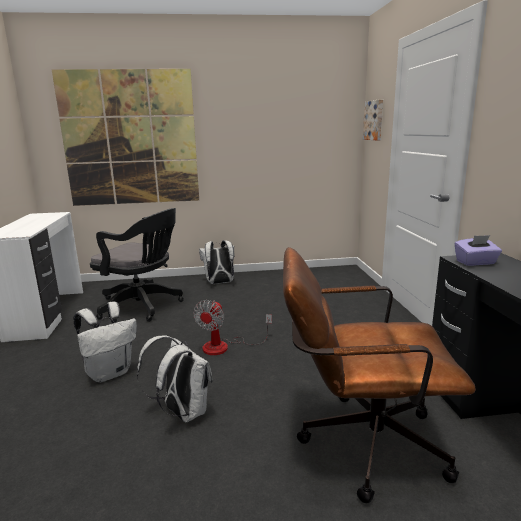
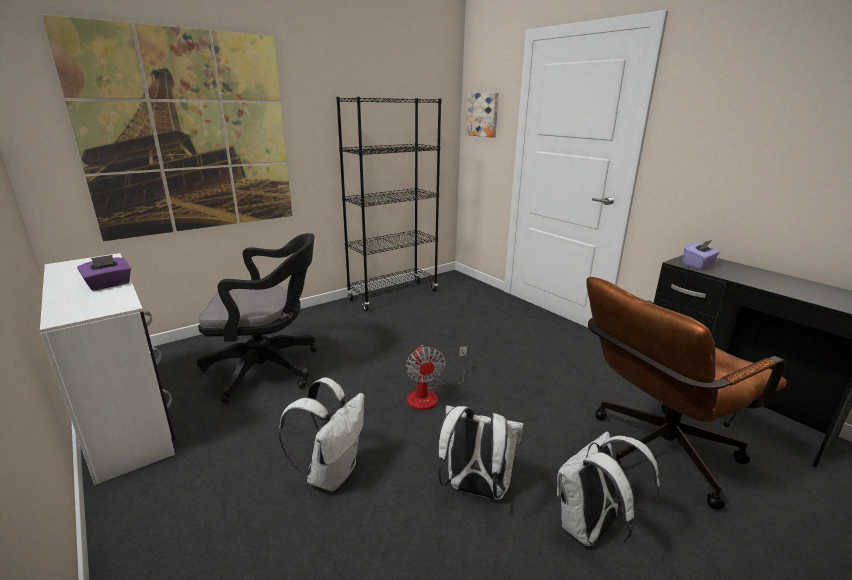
camera: 30 degrees left, 5 degrees up
white backpack [199,240,234,284] -> white backpack moved to [557,431,660,550]
none -> purple tissue box [77,255,131,291]
none -> black bookcase [336,97,441,311]

